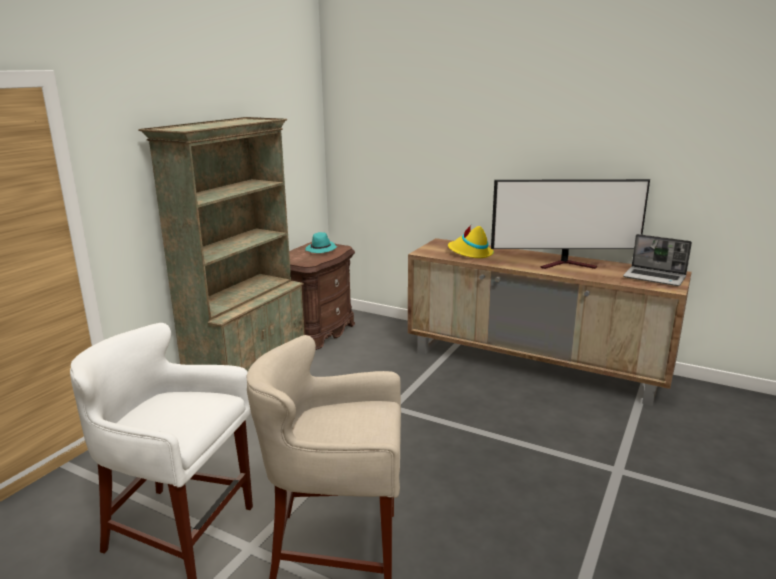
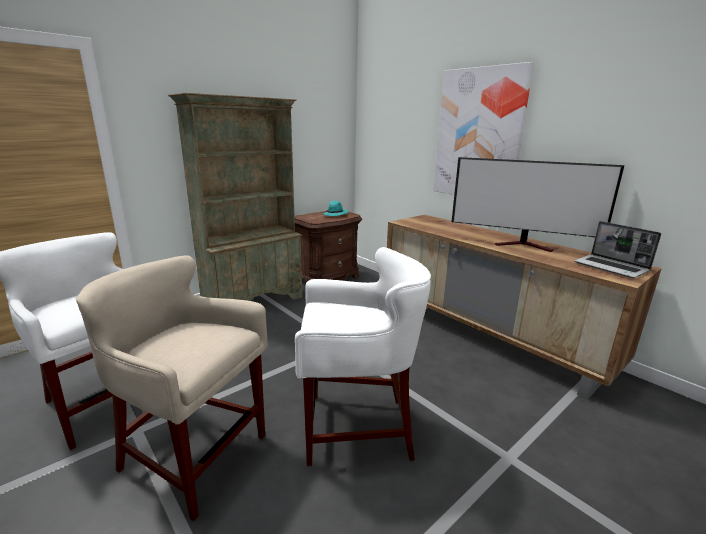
camera: 20 degrees right, 0 degrees up
yellow hat [448,225,494,258] -> none
none -> white stool [295,247,431,466]
none -> picture [433,62,534,195]

